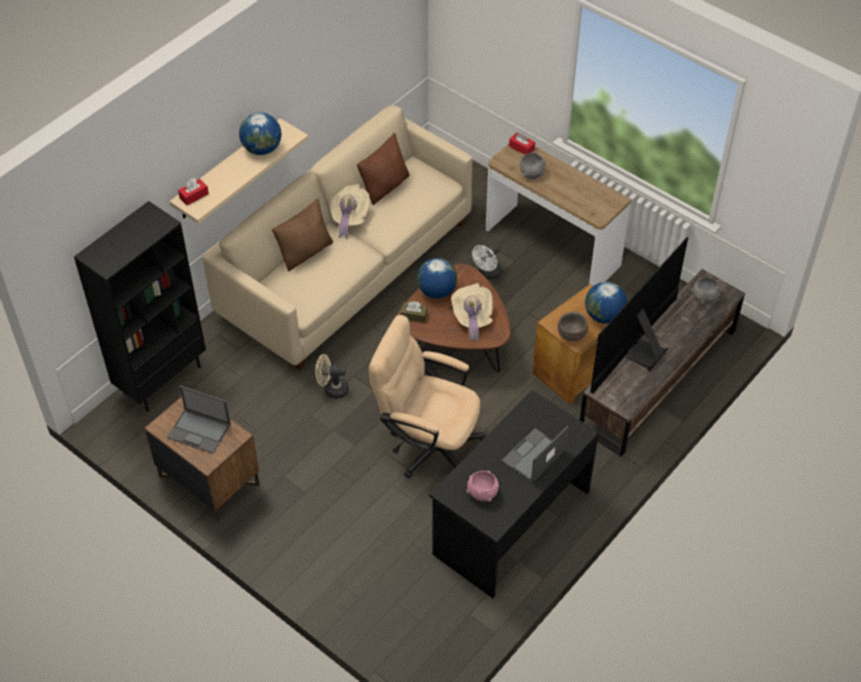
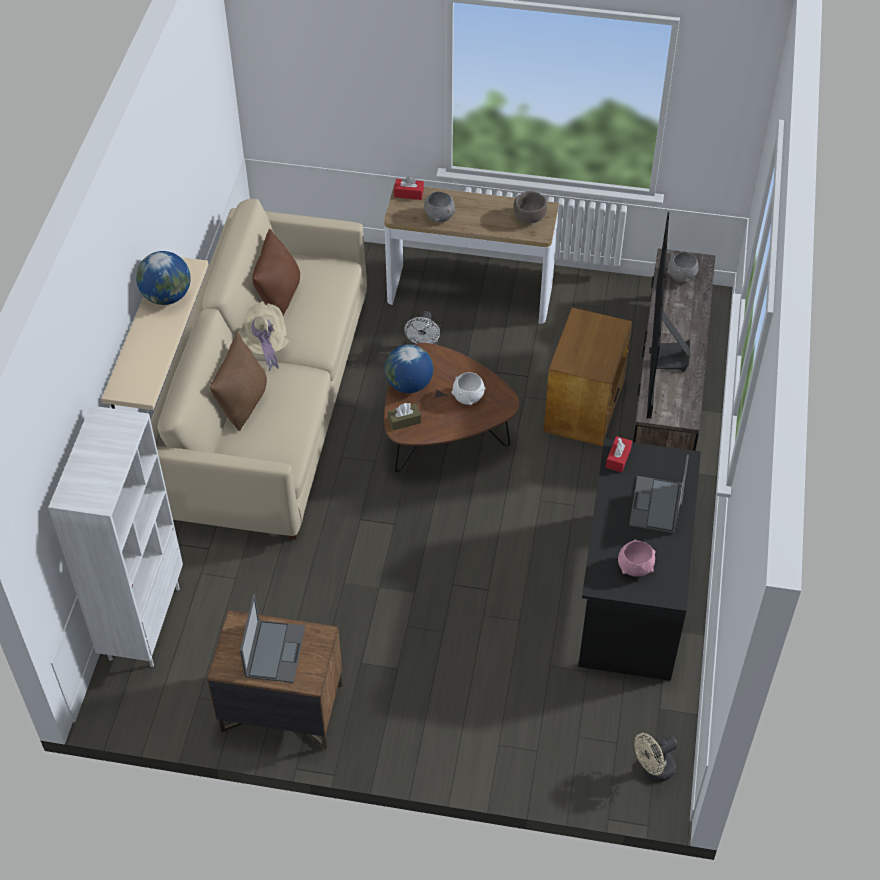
camera: 30 degrees left, 0 degrees up
black bookcase [74,201,206,412] -> white bookcase [48,405,183,667]
laptop [167,386,231,454] -> laptop turned 75 degrees counterclockwise [240,594,305,683]
red tissue box [178,178,209,205] -> red tissue box moved to [606,436,632,472]
beige fan [315,354,349,399] -> beige fan moved to [634,733,678,782]
beige office chair [369,315,486,479] -> none
beige hat [451,283,493,342] -> white bowl [451,372,486,405]
brown bowl [558,312,588,341] -> brown bowl moved to [513,191,547,224]
globe [585,282,627,324] -> none

